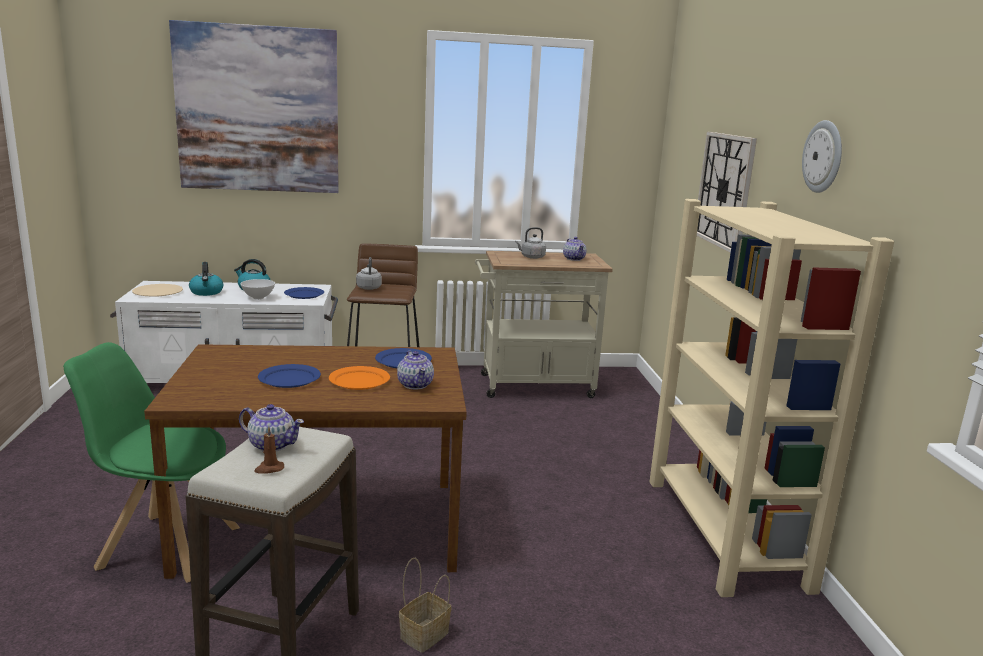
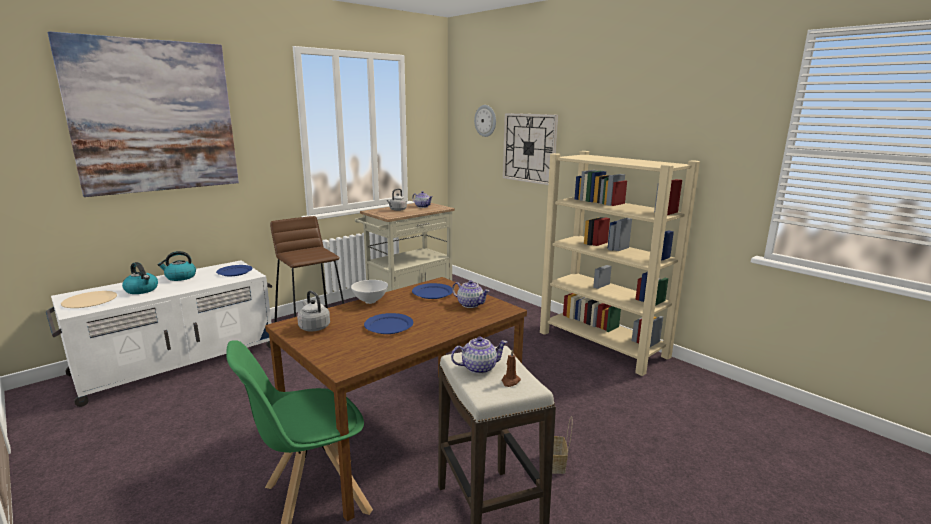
camera: 35 degrees left, 0 degrees up
white bowl [240,279,275,300] -> white bowl moved to [351,280,388,304]
orange plate [329,366,390,390] -> none
grey kettle [356,257,382,290] -> grey kettle moved to [297,290,330,331]
wall clock [802,120,842,193] -> wall clock moved to [474,105,496,137]

